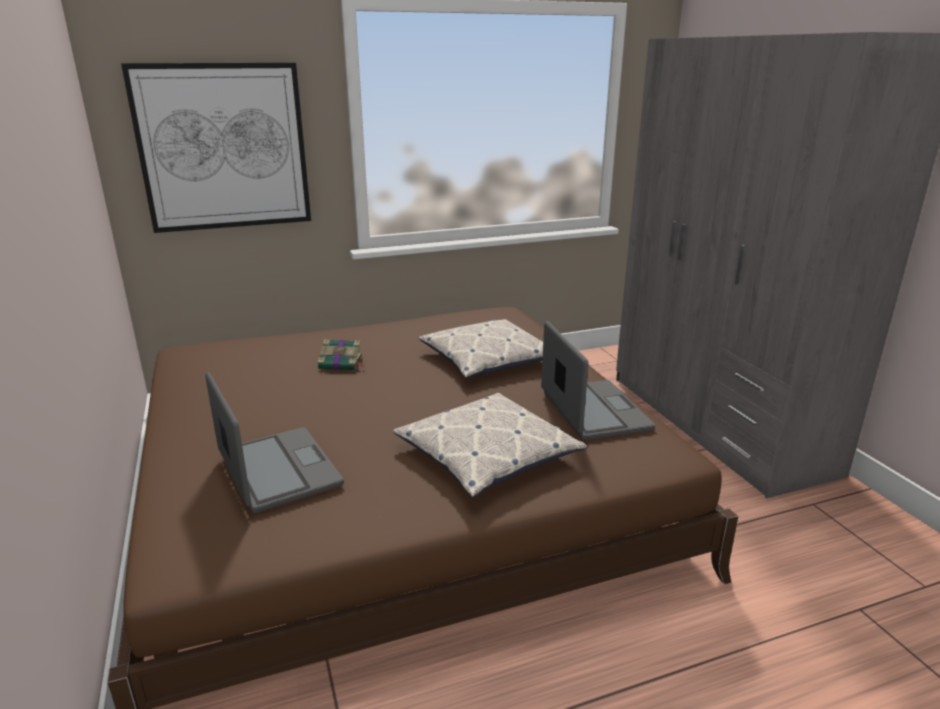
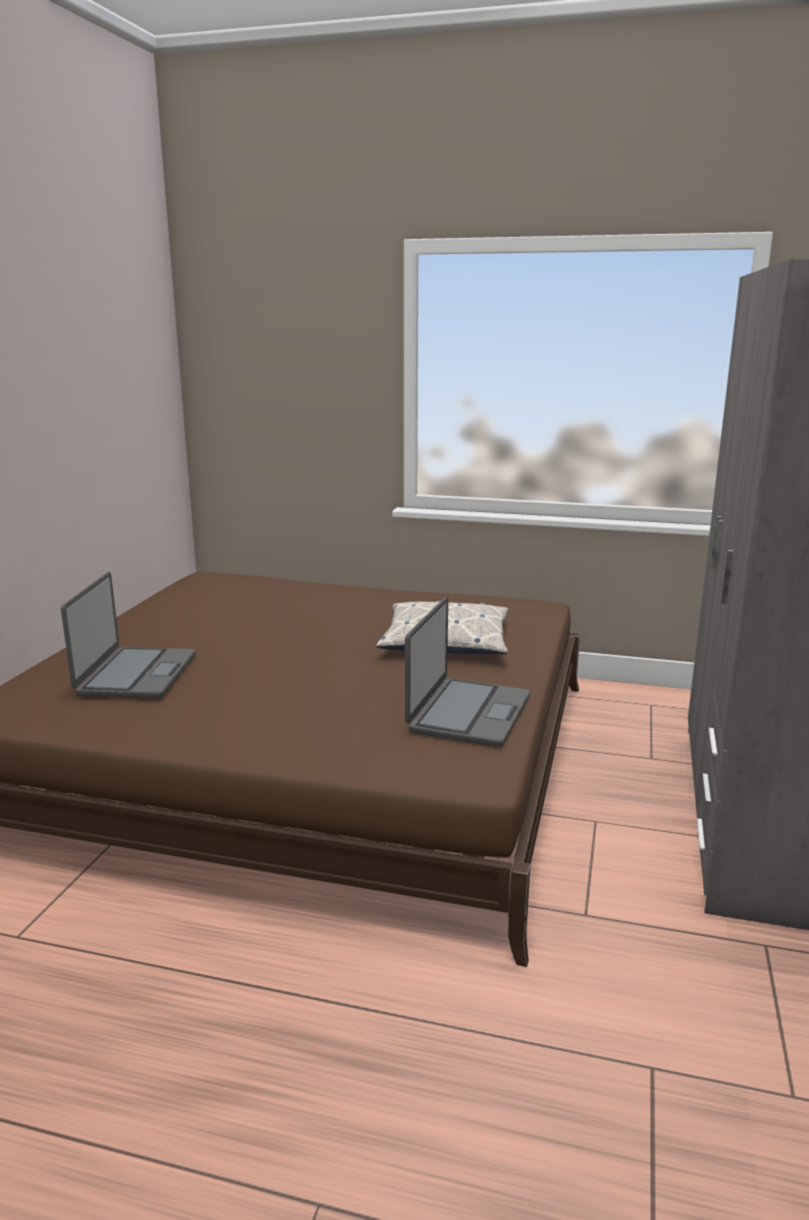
camera: 35 degrees right, 5 degrees down
picture [121,63,311,233] -> none
book [318,339,365,370] -> none
pillow [393,393,588,498] -> none

